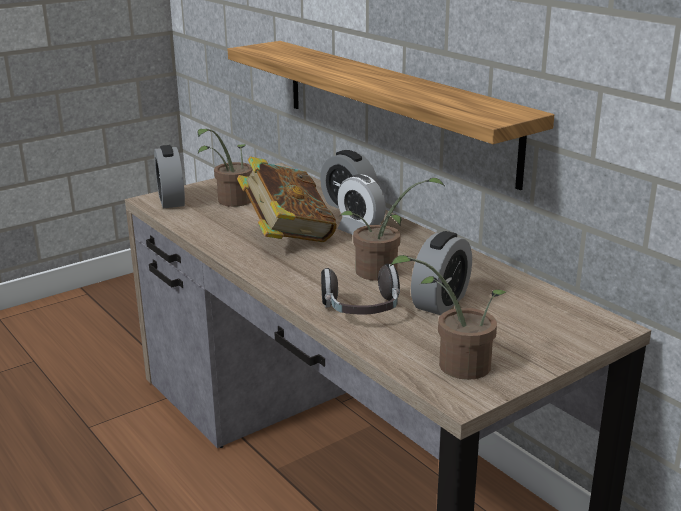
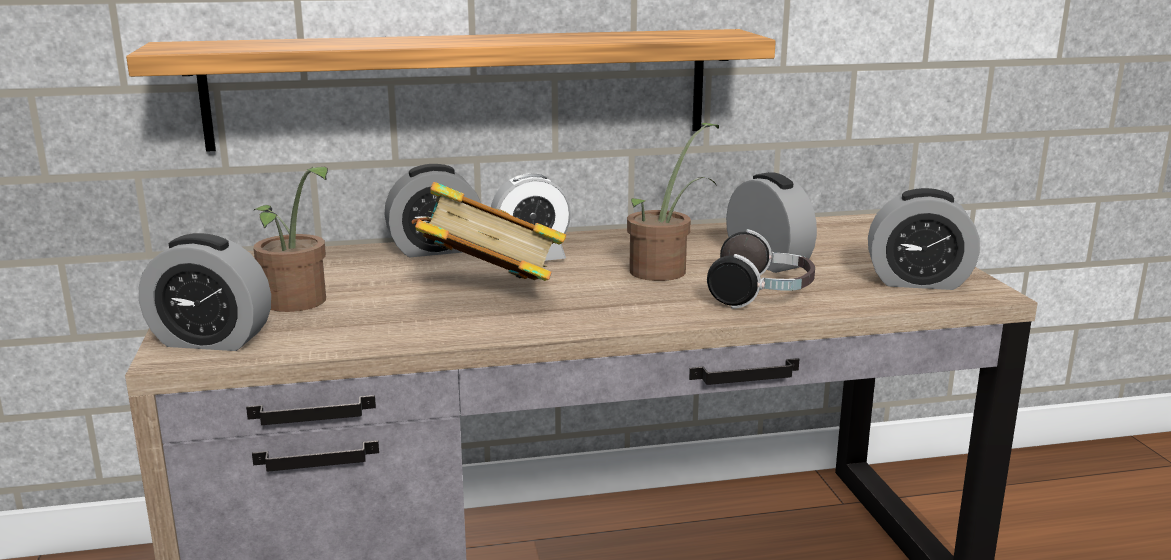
camera: 65 degrees left, 5 degrees down
potted plant [390,255,506,380] -> alarm clock [868,188,980,290]

